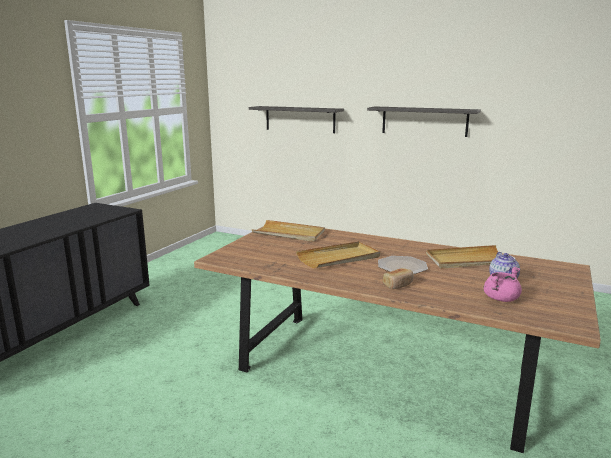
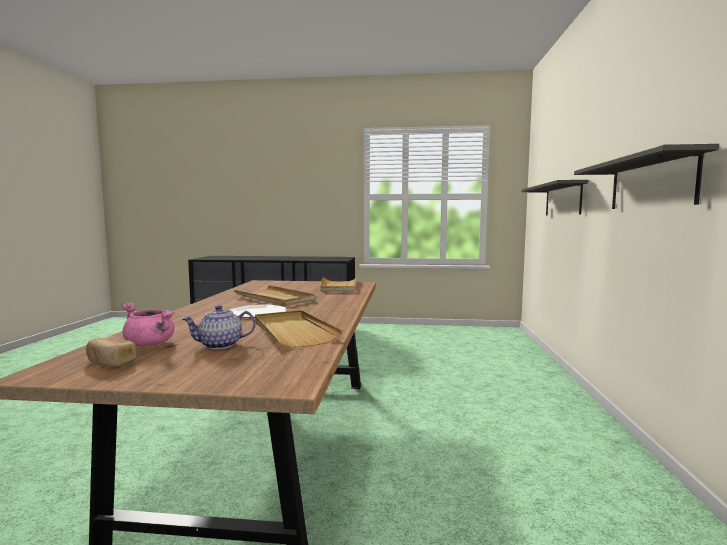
camera: 70 degrees right, 10 degrees down
bread [383,268,414,289] -> bread moved to [86,336,136,366]

